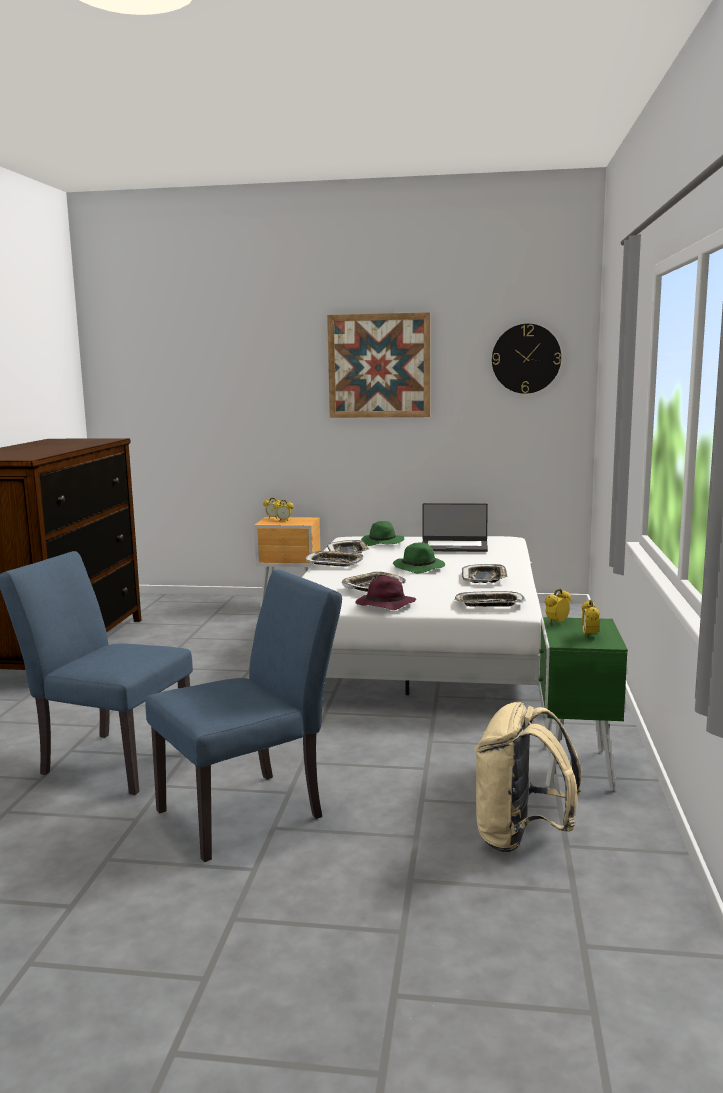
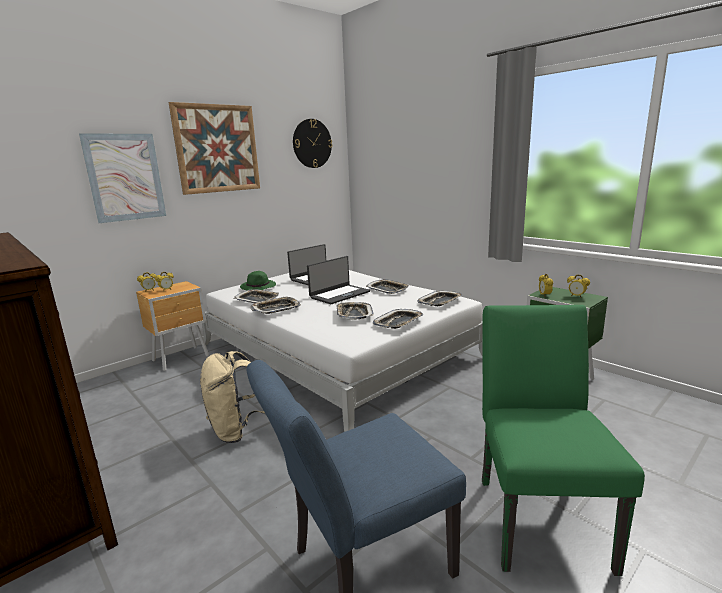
camera: 50 degrees left, 5 degrees up
blue chair [145,570,342,862] -> green chair [482,305,645,576]
purple hat [355,576,416,610] -> tray [373,309,423,329]
green hat [393,542,445,573] -> laptop [307,256,370,304]
beige backpack [474,702,581,852] -> beige backpack moved to [200,351,265,443]
none -> picture [79,133,166,223]

